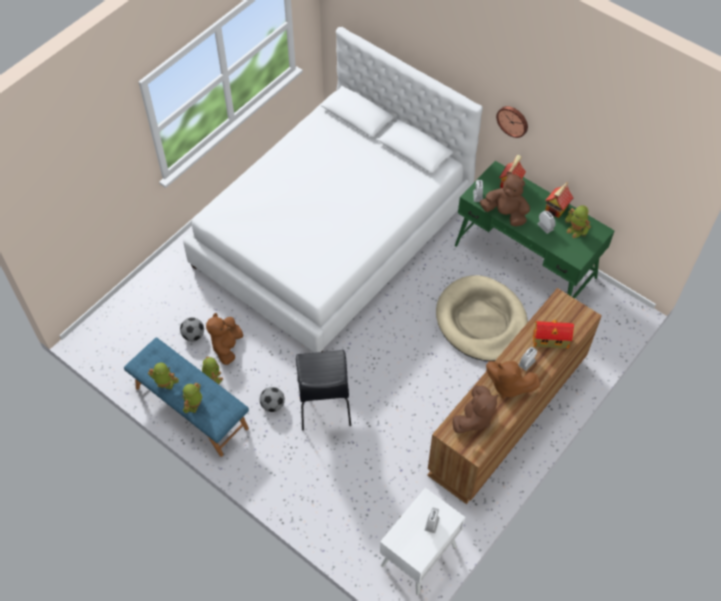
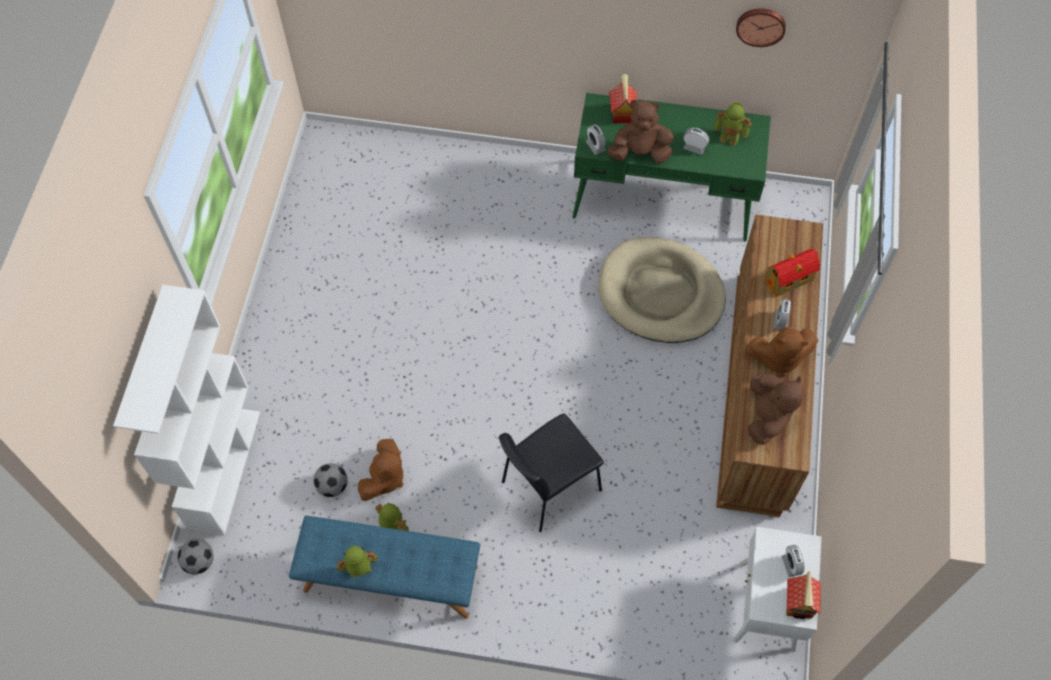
camera: 30 degrees left, 5 degrees up
toy robot [182,383,202,414] -> none
white bed [183,27,483,353] -> none
brown plush toy [206,313,243,365] -> brown plush toy turned 135 degrees counterclockwise [358,439,404,501]
football [260,387,285,412] -> football moved to [178,539,214,574]
black chair [296,350,351,431] -> black chair turned 90 degrees clockwise [499,413,604,532]
wall clock [496,106,528,138] -> wall clock moved to [736,8,786,47]
toy house [545,182,573,218] -> toy house moved to [786,571,821,619]
none -> white bookcase [113,284,260,535]

